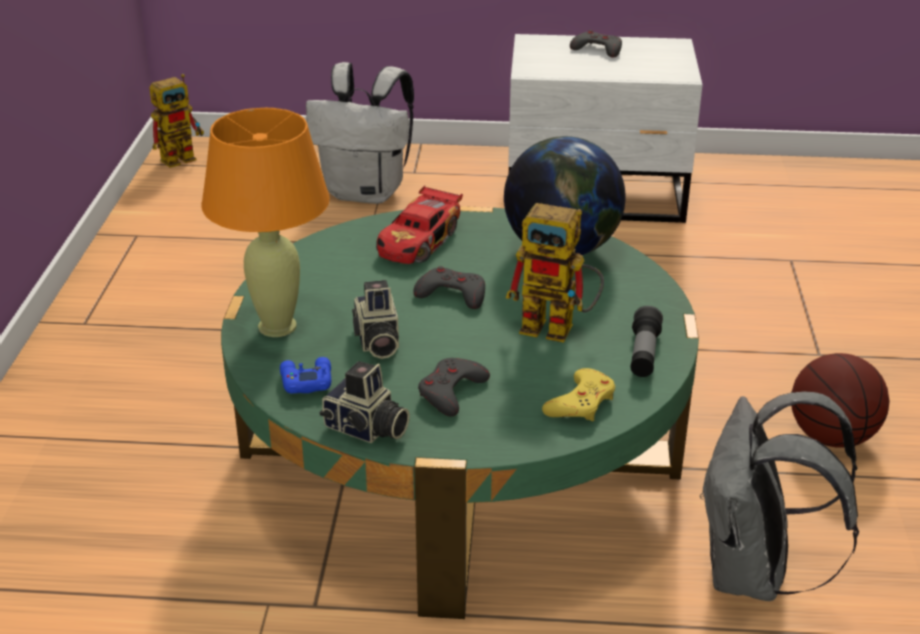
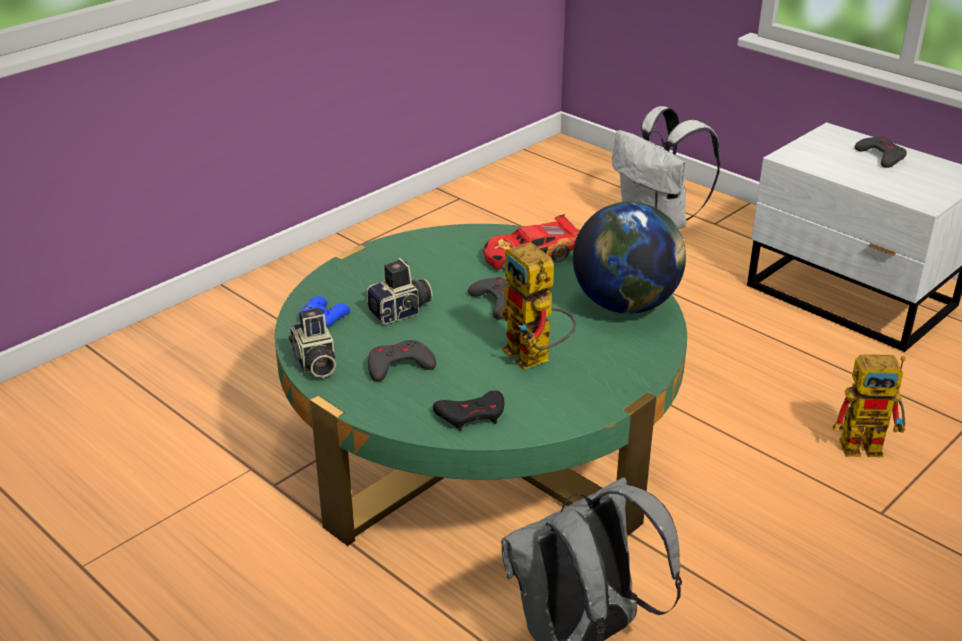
camera: 40 degrees right, 0 degrees up
toy robot [150,74,204,168] -> toy robot moved to [833,354,906,457]
orange table lamp [201,108,330,337] -> none
camera [352,280,399,359] -> camera turned 150 degrees counterclockwise [367,258,433,324]
yellow game controller [542,368,615,421] -> black game controller [433,390,504,431]
flashlight [630,306,663,377] -> none
basketball [791,353,889,448] -> none

